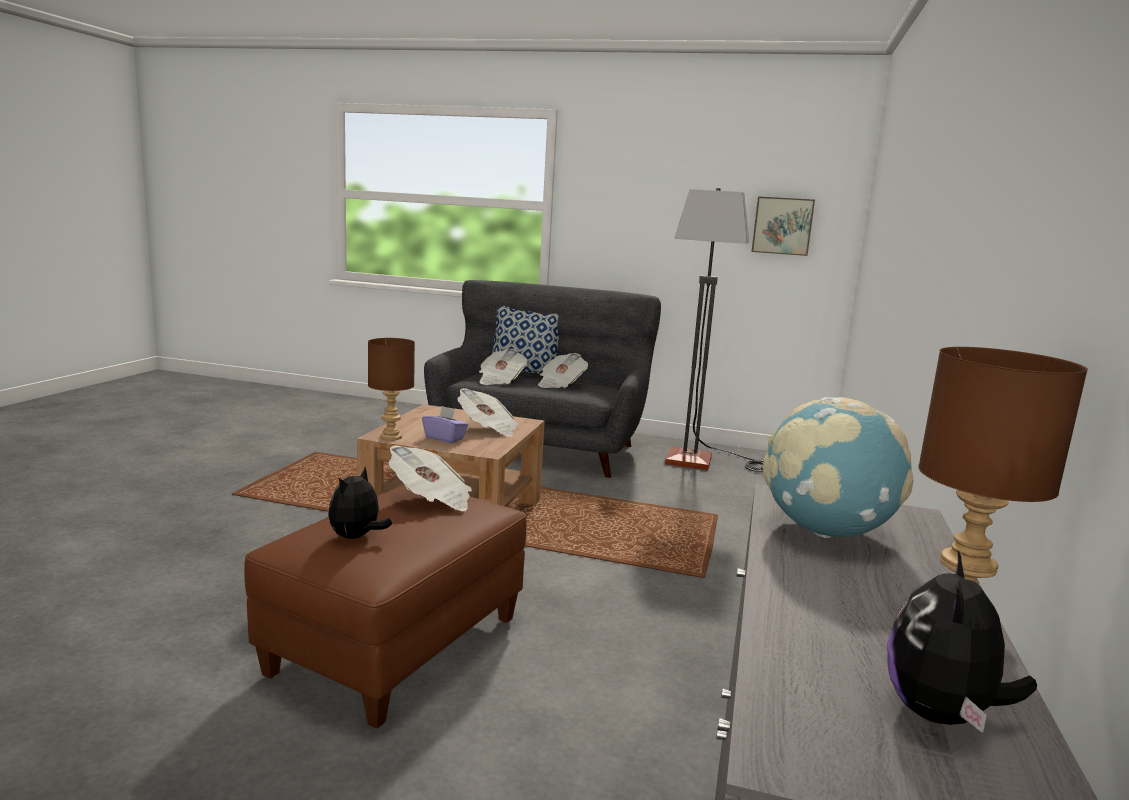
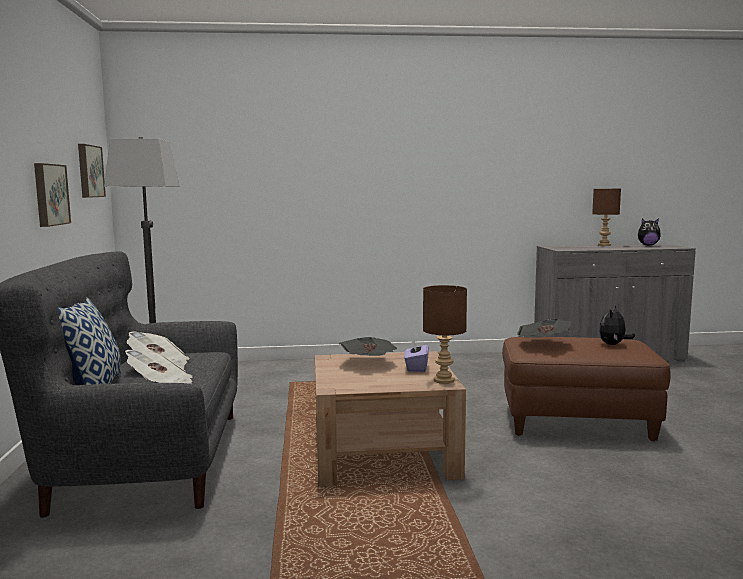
camera: 110 degrees left, 5 degrees down
plush toy [328,467,392,539] -> plush toy turned 120 degrees clockwise [599,306,635,345]
globe [763,397,914,538] -> none
none -> picture [34,163,71,227]

